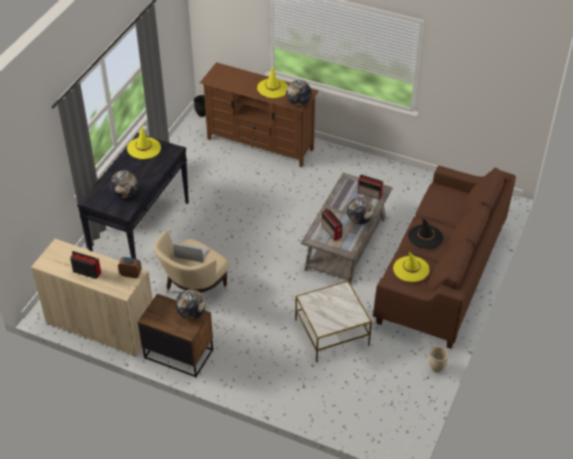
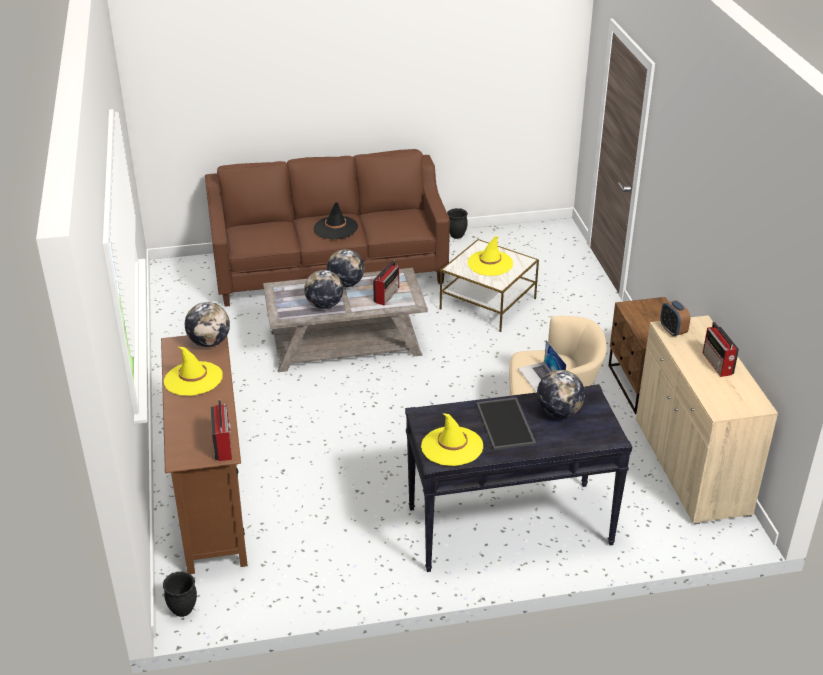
camera: 125 degrees left, 10 degrees down
globe [175,289,206,320] -> globe moved to [304,270,343,309]
radio [358,175,384,200] -> radio moved to [211,400,232,461]
yellow hat [393,252,430,282] -> yellow hat moved to [468,236,513,276]
beige planter [429,346,449,372] -> black planter [447,208,468,239]
none -> tray [476,397,536,450]

